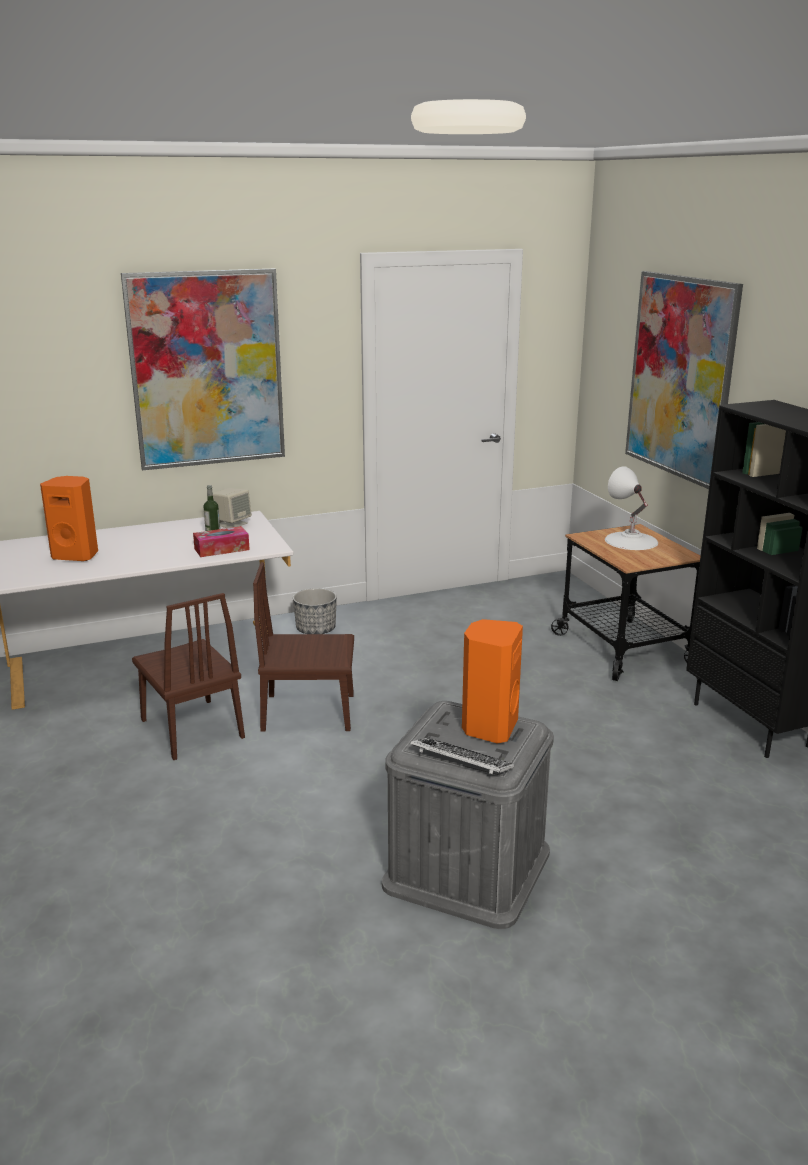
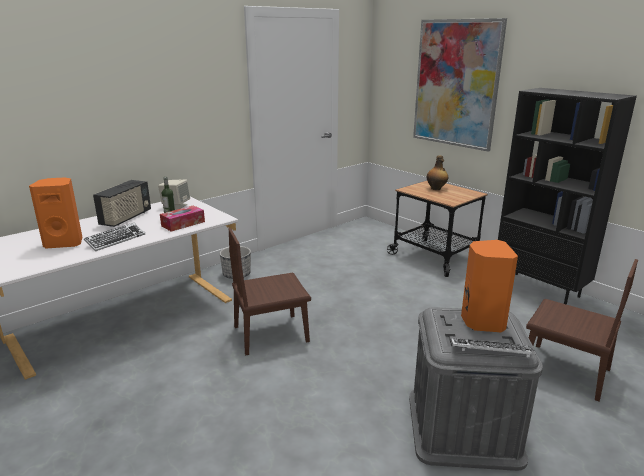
camera: 20 degrees left, 0 degrees up
picture [121,269,285,471] -> none
brown chair [132,593,245,760] -> brown chair moved to [526,259,638,401]
white table lamp [605,466,658,550] -> bottle [427,155,448,190]
none -> keyboard [84,223,145,251]
none -> radio [93,180,151,227]

